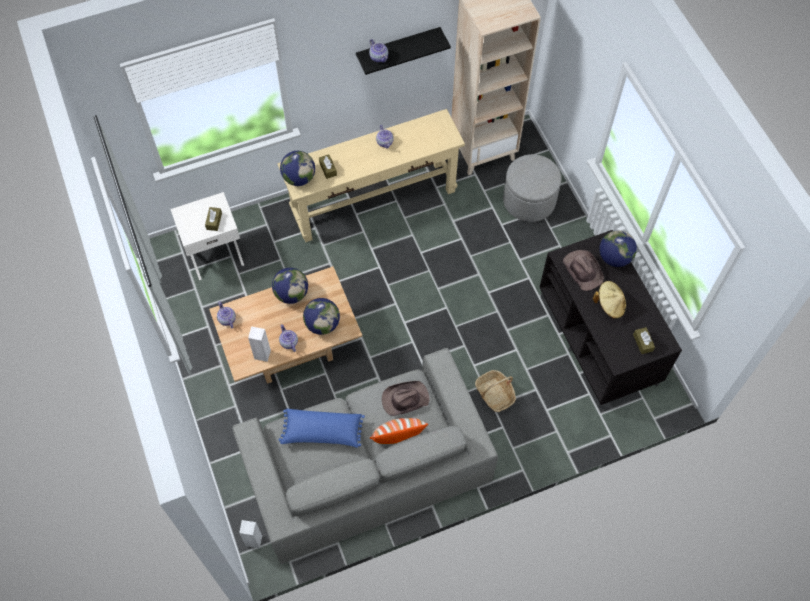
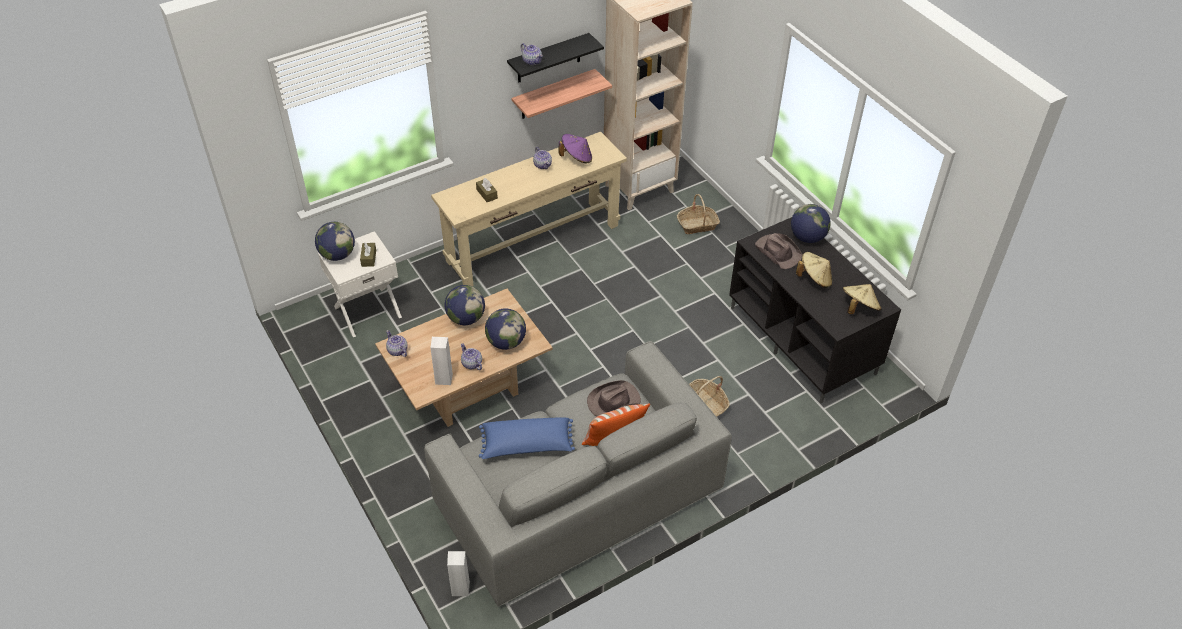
camera: 10 degrees left, 15 degrees down
globe [280,151,315,186] -> globe moved to [315,222,355,261]
grey ottoman [503,154,561,222] -> basket [677,194,720,234]
brown tissue box [633,327,655,354] -> beige hat [843,284,881,314]
none -> shelf [511,69,612,119]
none -> purple hat [559,134,592,164]

